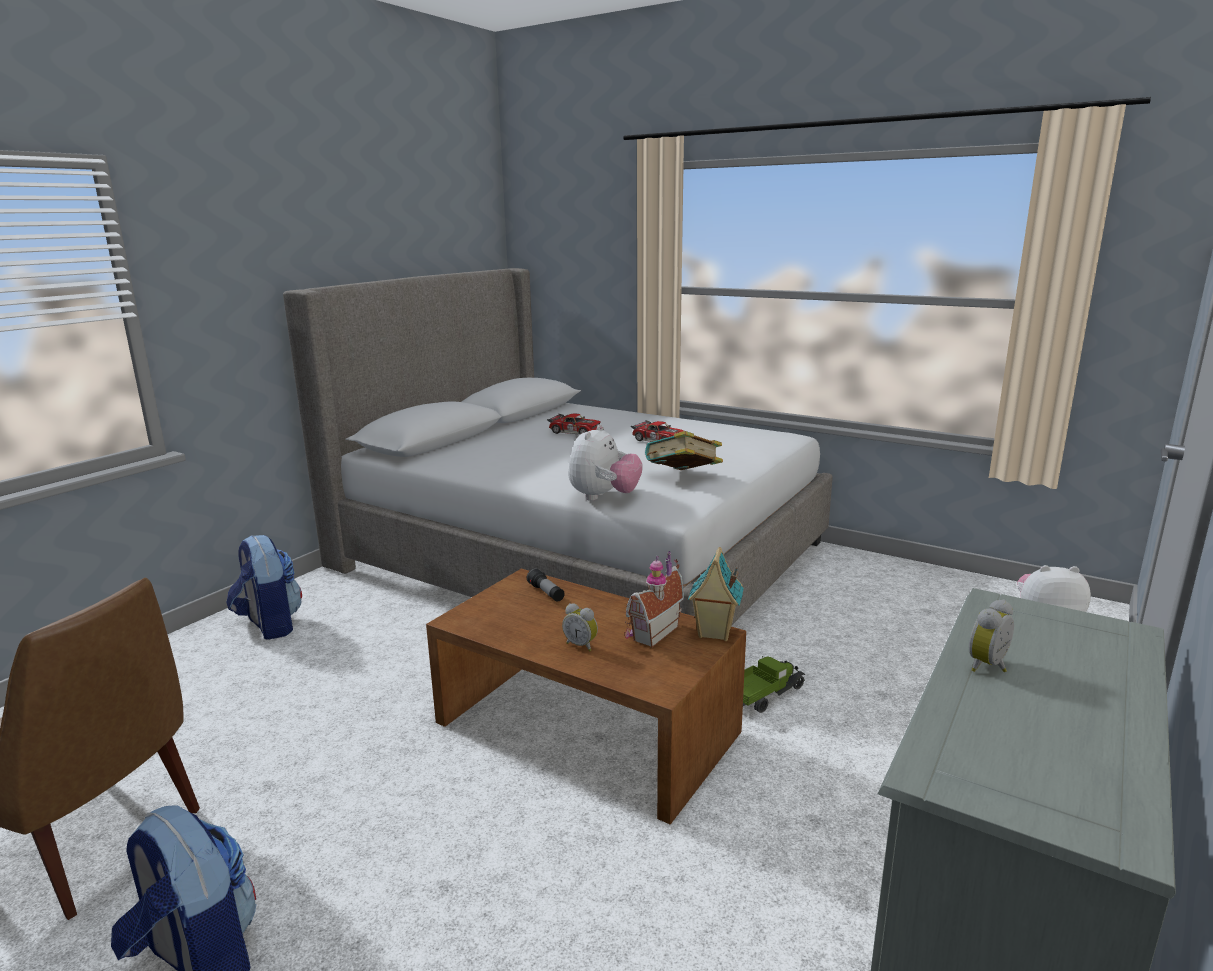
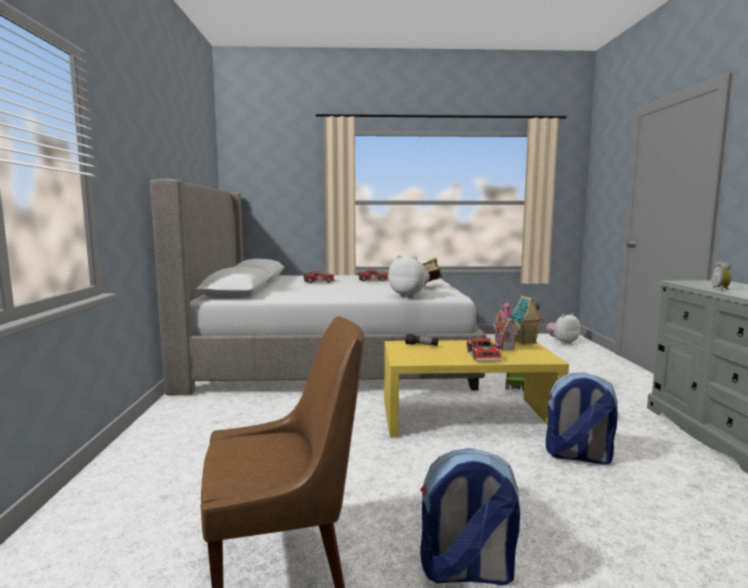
camera: 35 degrees left, 10 degrees down
backpack [226,535,302,640] -> backpack moved to [546,372,618,465]
brown coffee table [426,569,746,824] -> yellow coffee table [384,340,569,438]
alarm clock [562,603,598,651] -> toy car [467,338,501,361]
plush toy [569,424,643,501] -> plush toy turned 45 degrees counterclockwise [388,255,430,298]

